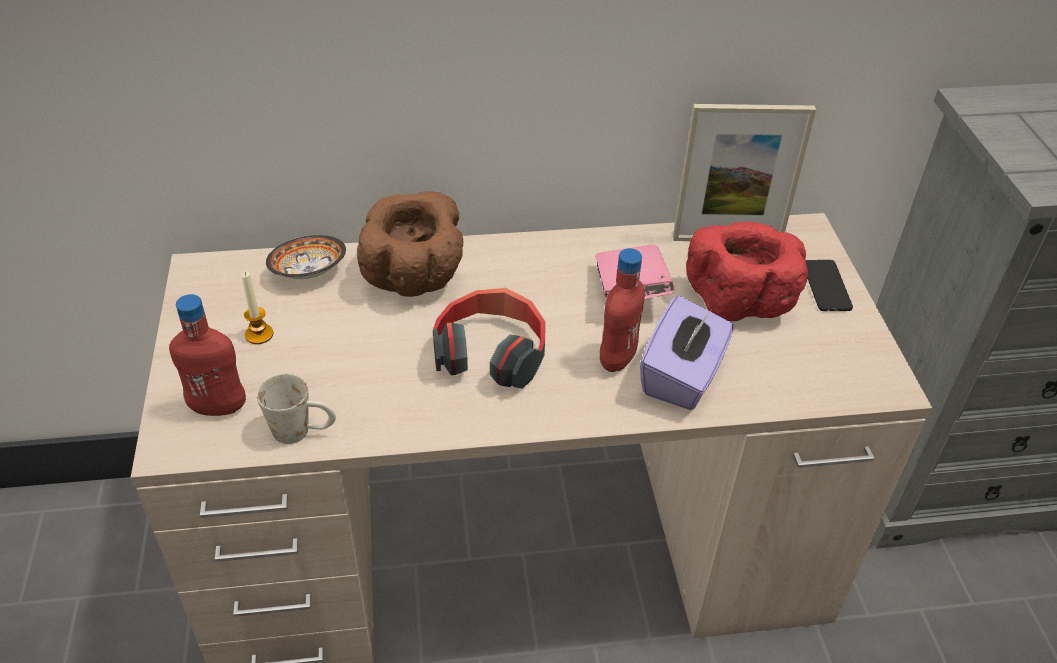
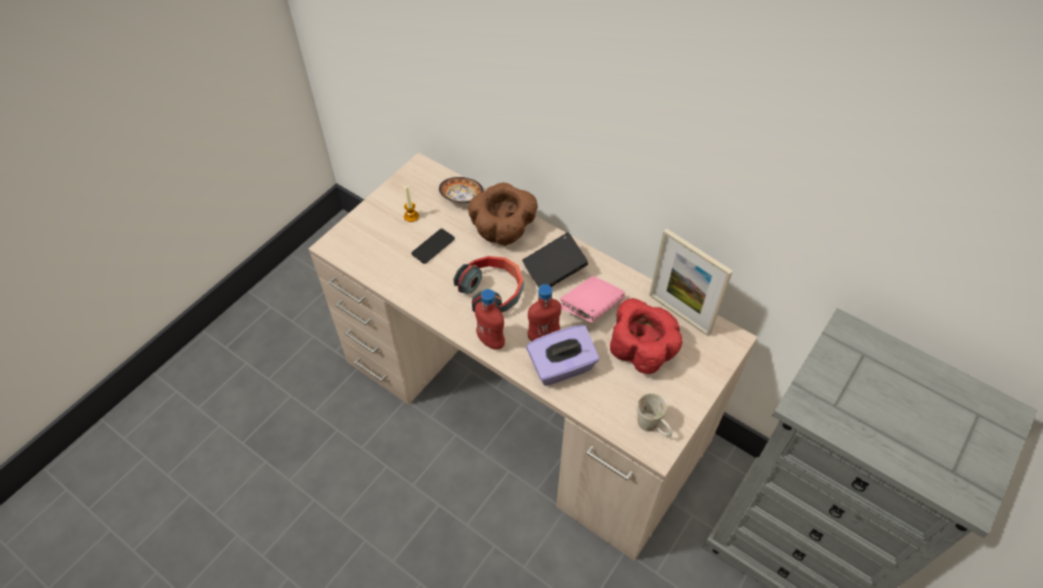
camera: 45 degrees right, 10 degrees up
red bottle [169,294,246,416] -> red bottle moved to [475,289,505,350]
white mug [256,373,336,444] -> white mug moved to [637,393,672,437]
phone [805,260,853,311] -> phone moved to [411,229,455,264]
none -> black book [522,232,588,287]

